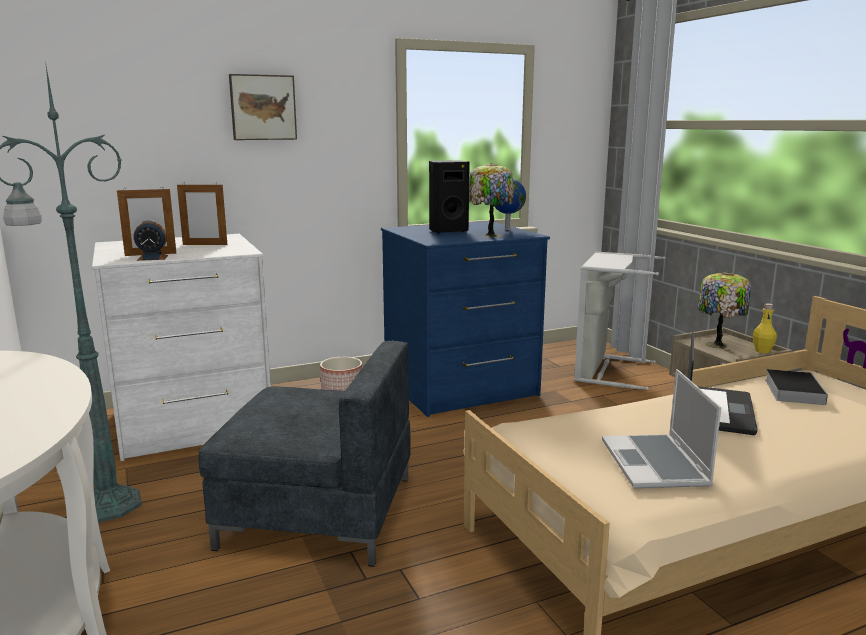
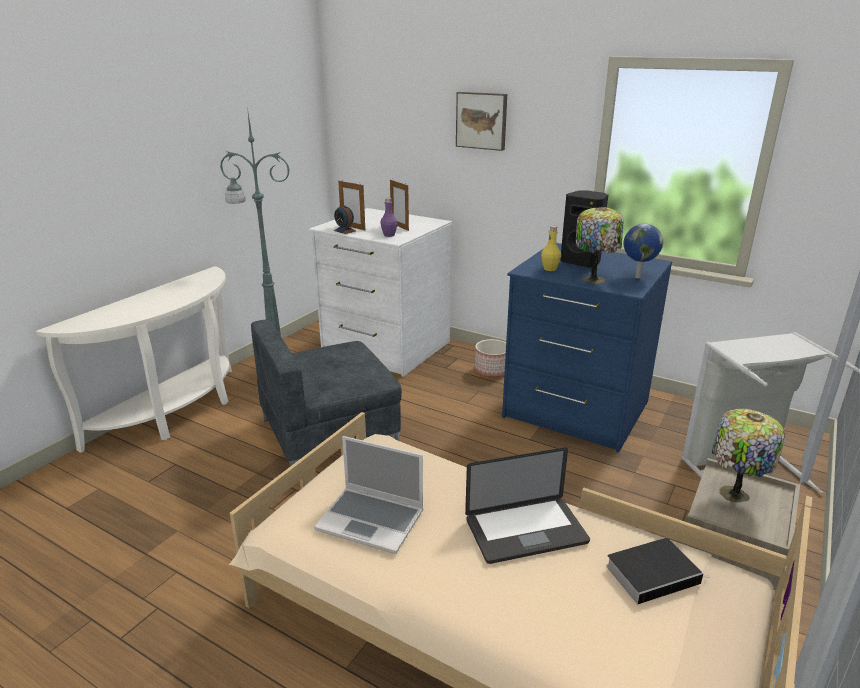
camera: 55 degrees right, 10 degrees up
grey armchair [199,341,410,567] -> grey armchair turned 90 degrees clockwise [251,320,402,467]
laptop [602,369,722,488] -> laptop turned 120 degrees counterclockwise [314,436,424,554]
yellow bottle [753,303,777,353] -> yellow bottle moved to [541,226,561,271]
none -> purple bottle [380,197,397,237]

